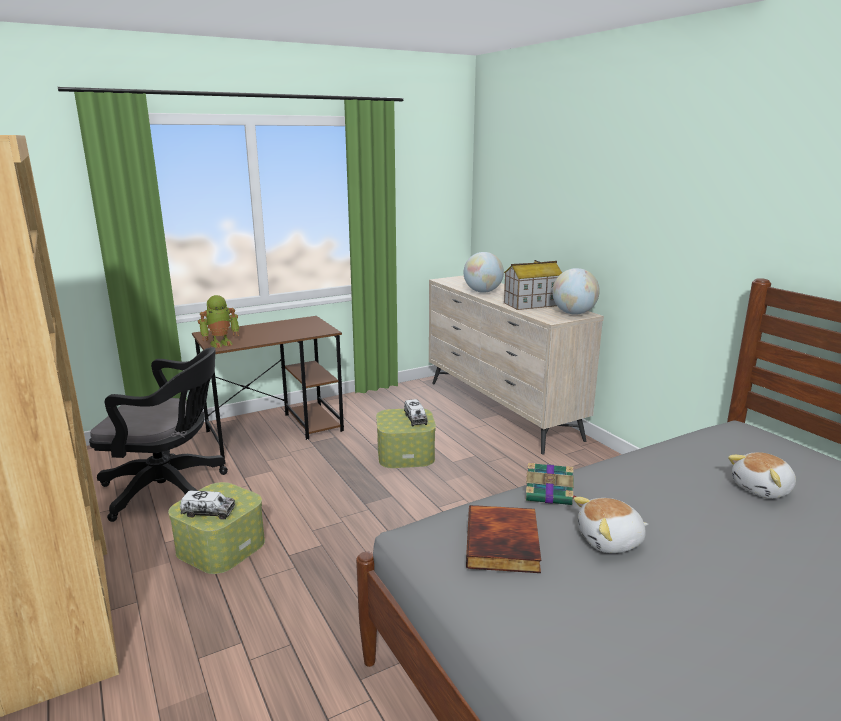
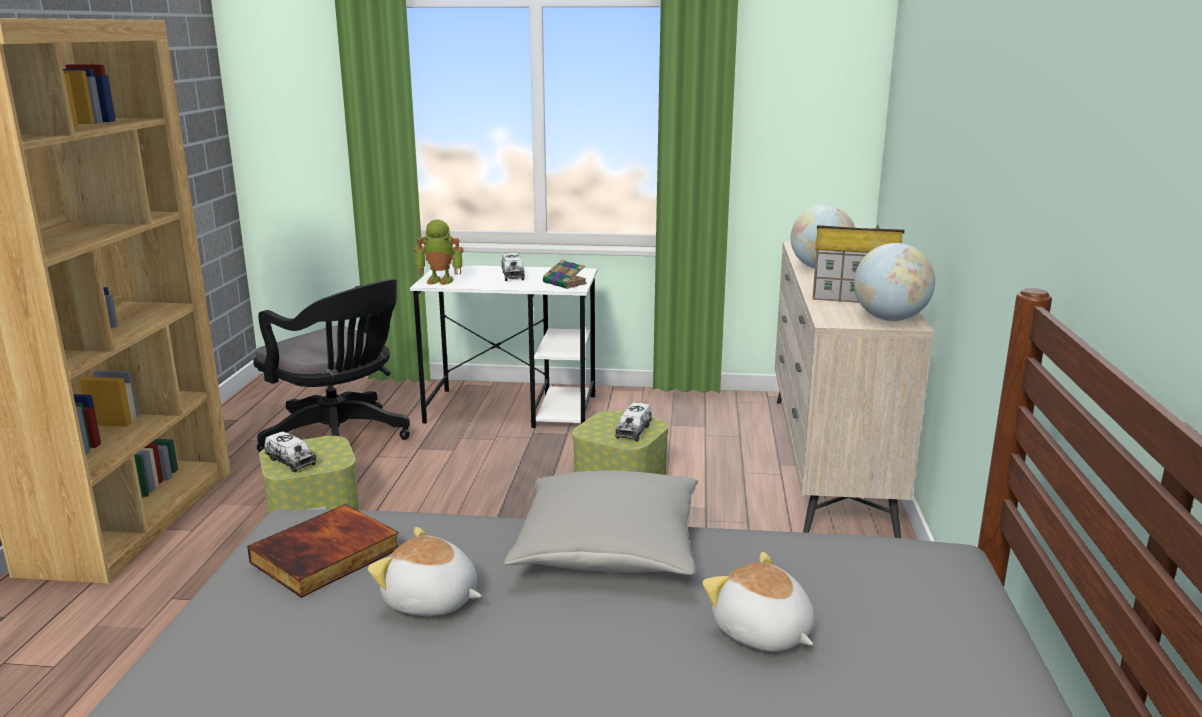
camera: 35 degrees right, 0 degrees up
brown desk [192,316,344,459] -> white desk [410,265,597,428]
book [525,462,577,505] -> book moved to [543,260,587,289]
plush toy [728,452,796,499] -> plush toy turned 45 degrees clockwise [702,552,815,652]
none -> toy truck [502,253,525,281]
none -> grey pillow [504,470,698,575]

